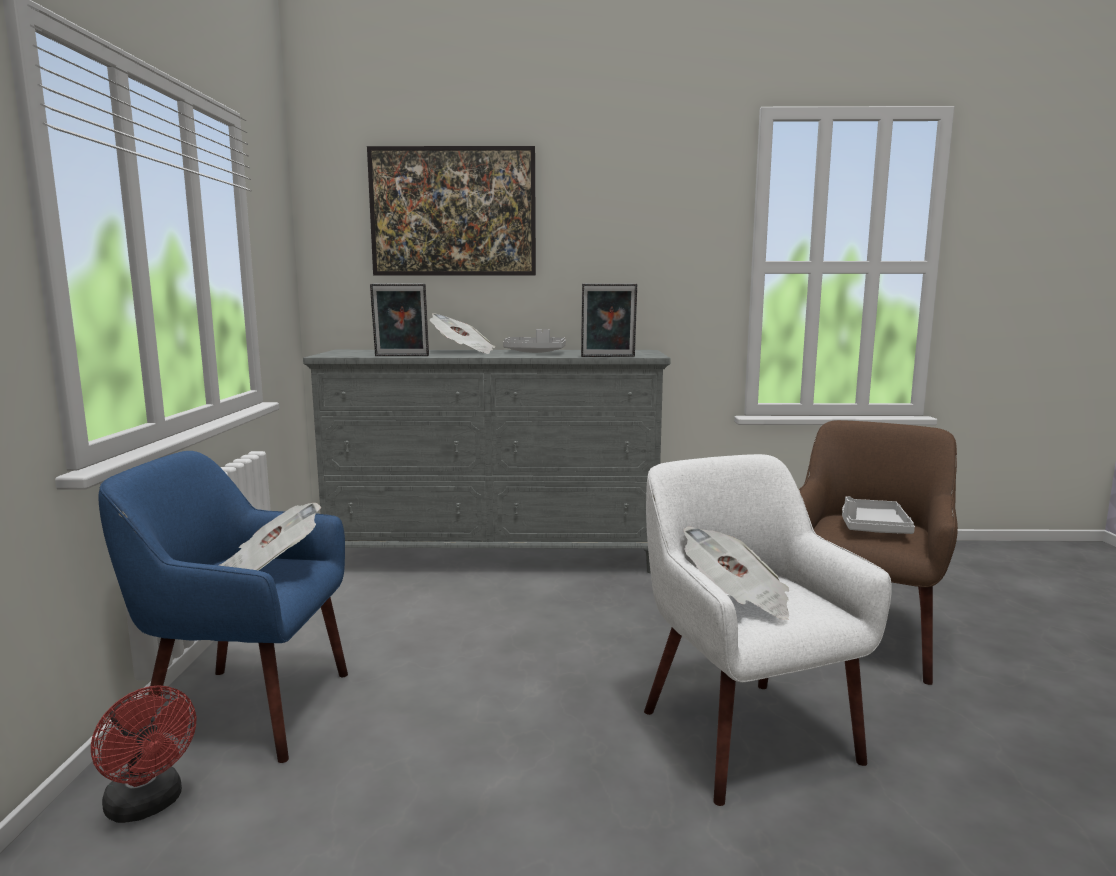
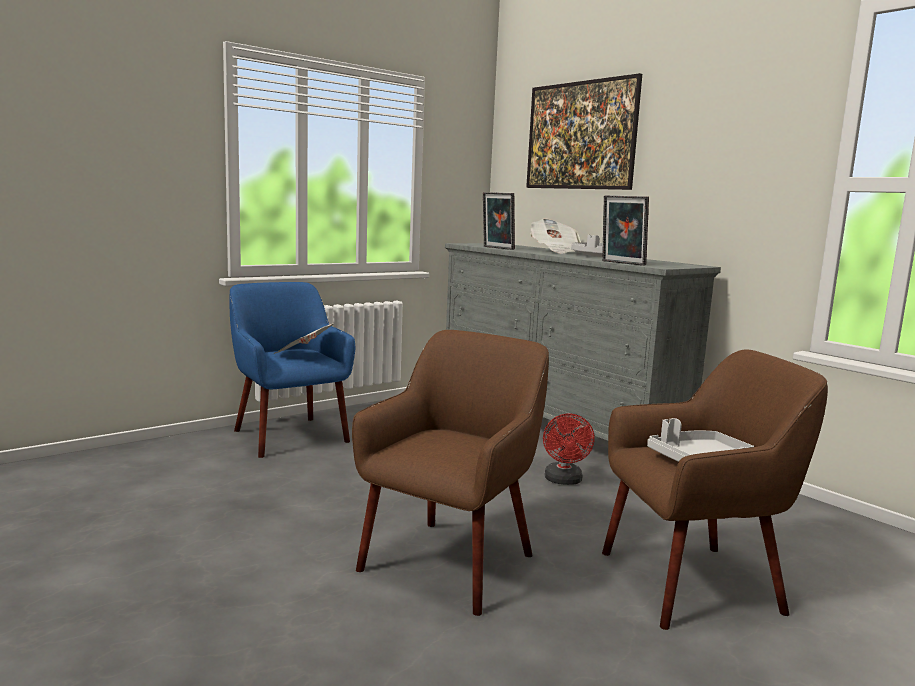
camera: 50 degrees right, 0 degrees up
red fan [91,685,196,823] -> red fan moved to [543,413,595,485]
white armchair [644,454,892,806] -> brown armchair [352,330,549,616]
newspaper [684,526,789,620] -> none

